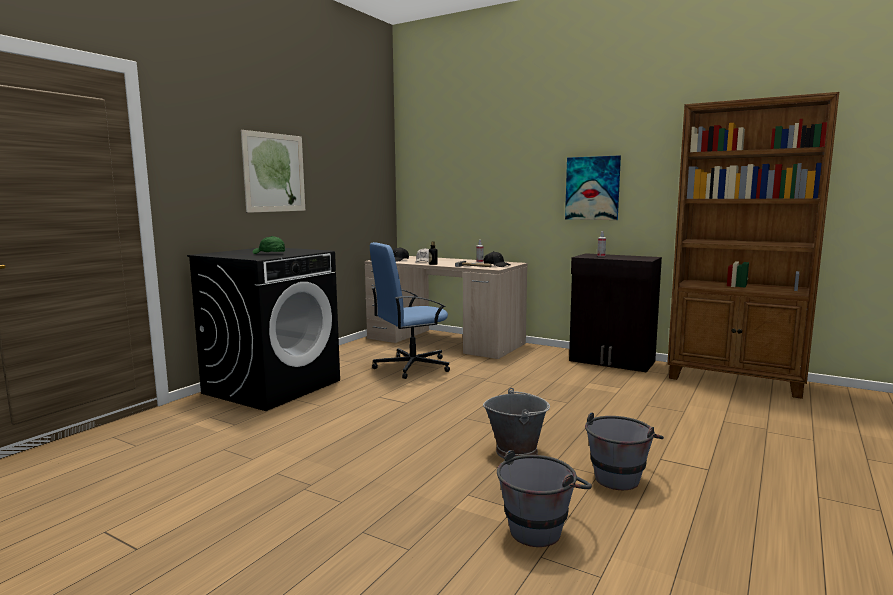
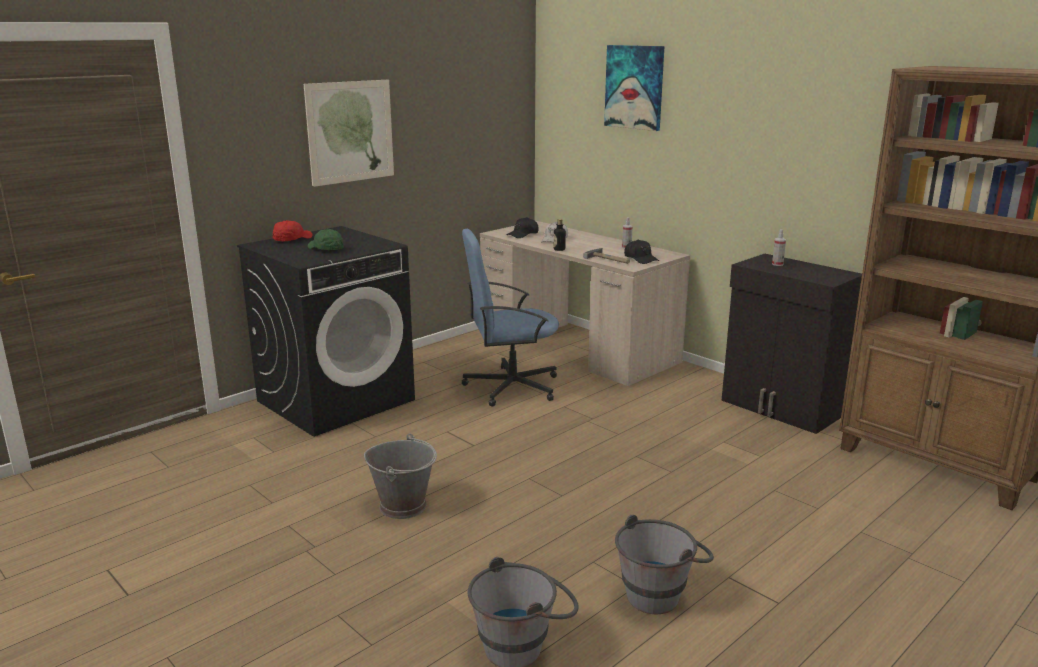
camera: 15 degrees right, 10 degrees up
grey bucket [483,388,550,458] -> grey bucket moved to [364,433,437,519]
picture [565,155,621,220] -> picture moved to [604,45,665,131]
none -> red cap [273,220,312,241]

